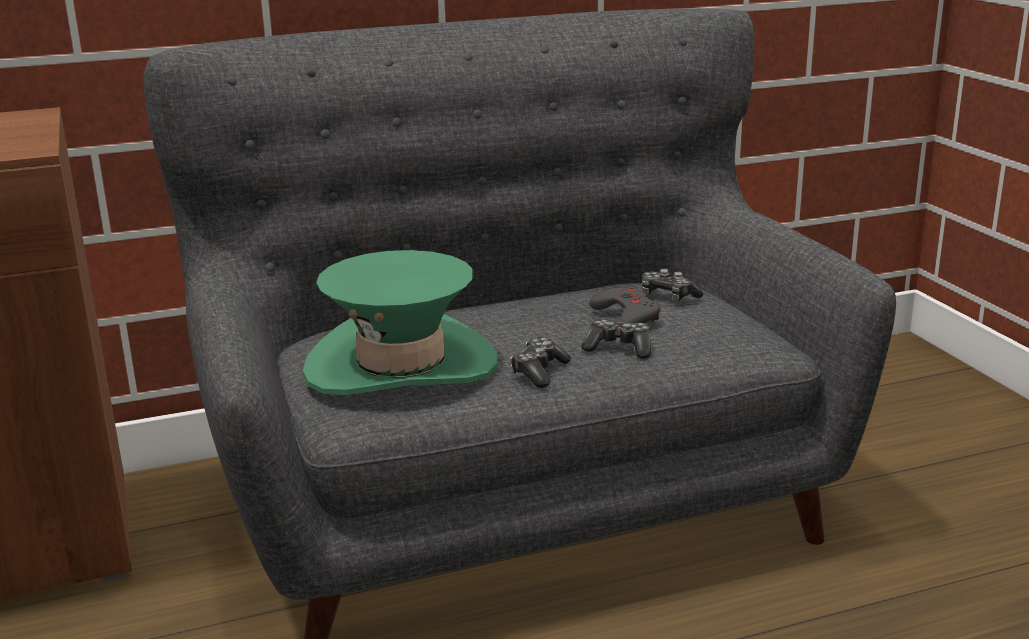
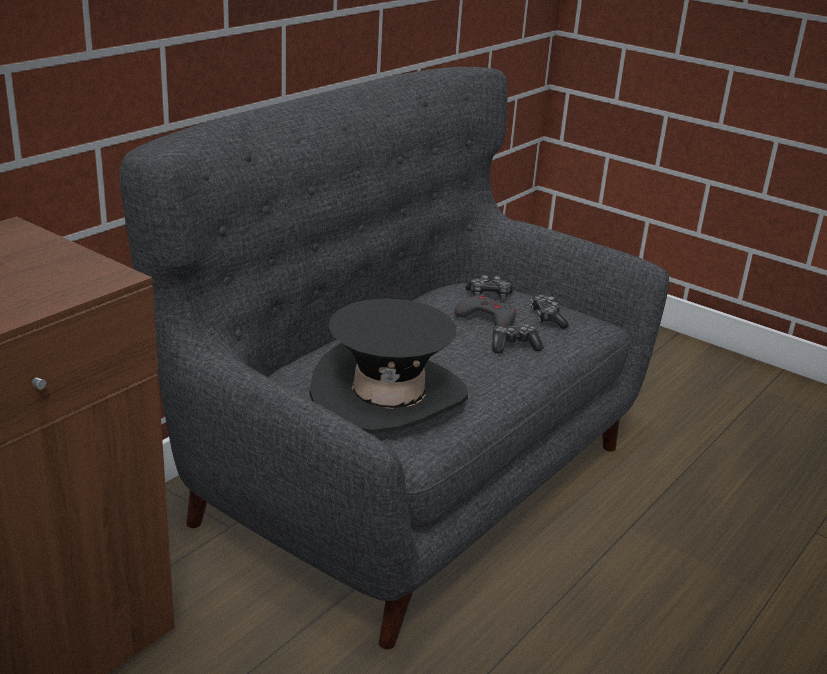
camera: 35 degrees left, 5 degrees up
green hat [303,250,498,395] -> black hat [309,298,468,434]
game controller [510,337,571,388] -> game controller moved to [531,294,569,329]

